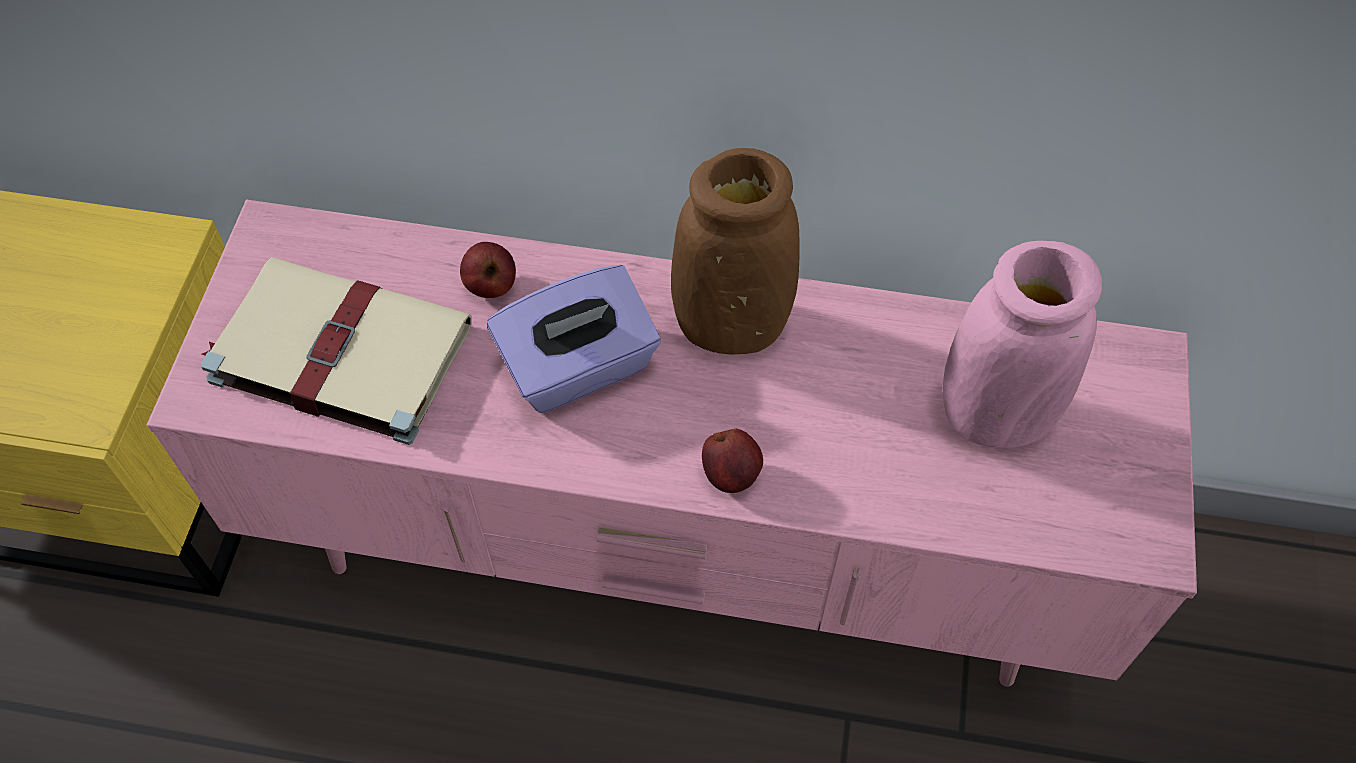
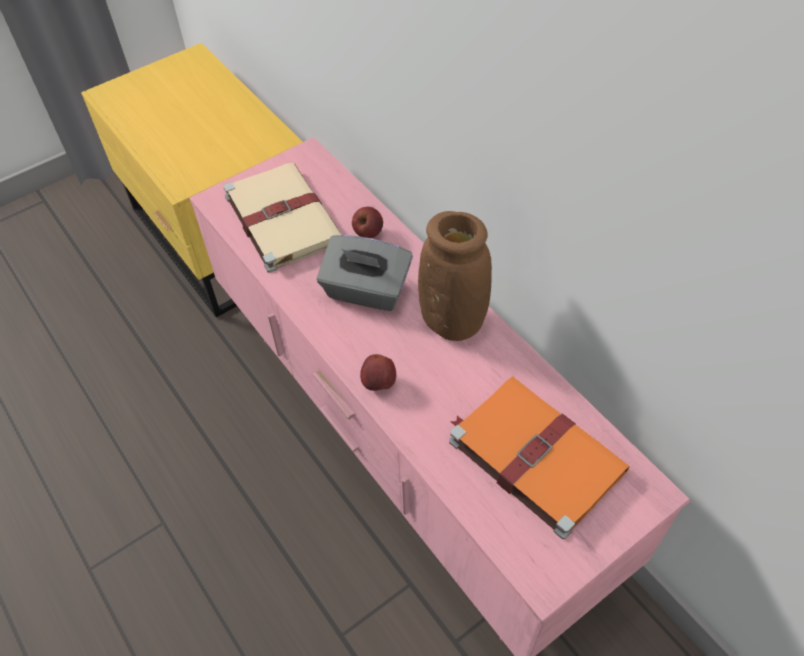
camera: 45 degrees right, 5 degrees down
purple tissue box [487,265,661,413] -> grey tissue box [317,235,413,311]
pink vase [943,240,1102,448] -> orange book [449,376,630,539]

